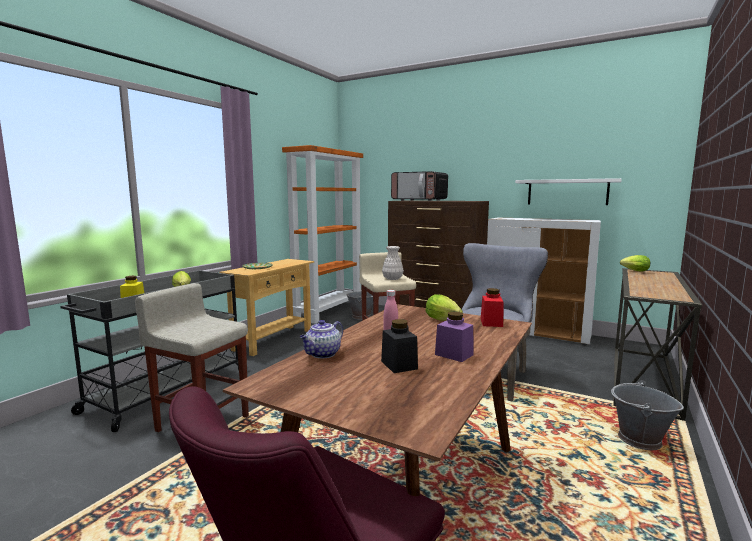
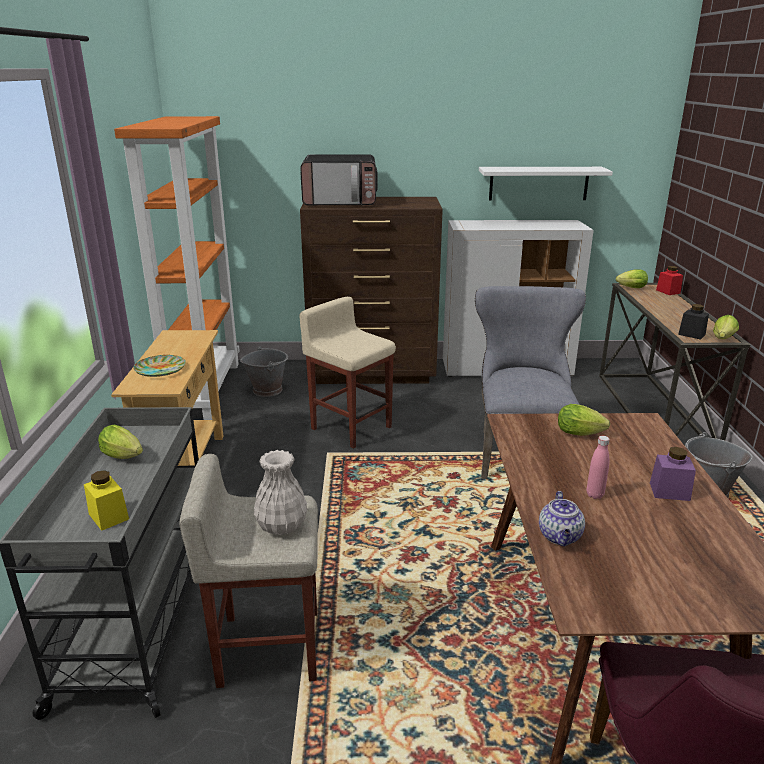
camera: 30 degrees left, 15 degrees up
black jar [381,319,418,373] -> black jar moved to [678,304,709,340]
white vase [382,246,404,280] -> white vase moved to [254,450,307,535]
red jar [481,288,504,327] -> red jar moved to [656,266,683,295]
none -> lettuce [713,315,739,339]

